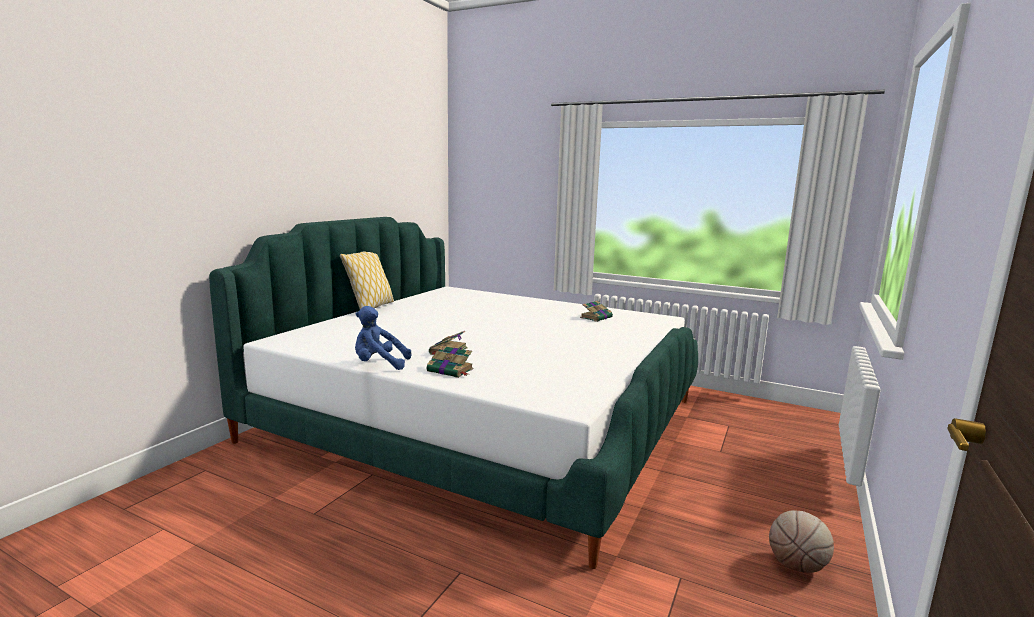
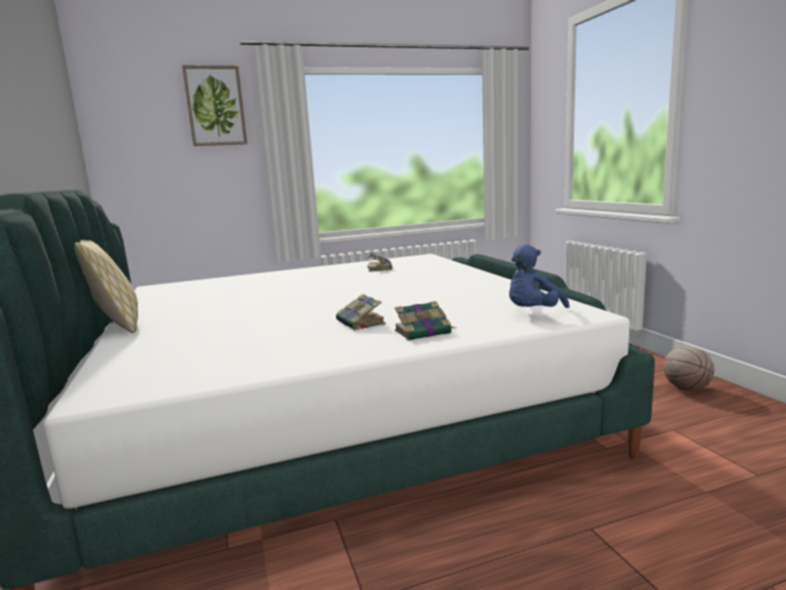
camera: 45 degrees left, 0 degrees up
blue plush toy [355,306,411,370] -> blue plush toy moved to [509,244,569,308]
none -> picture [182,65,247,146]

